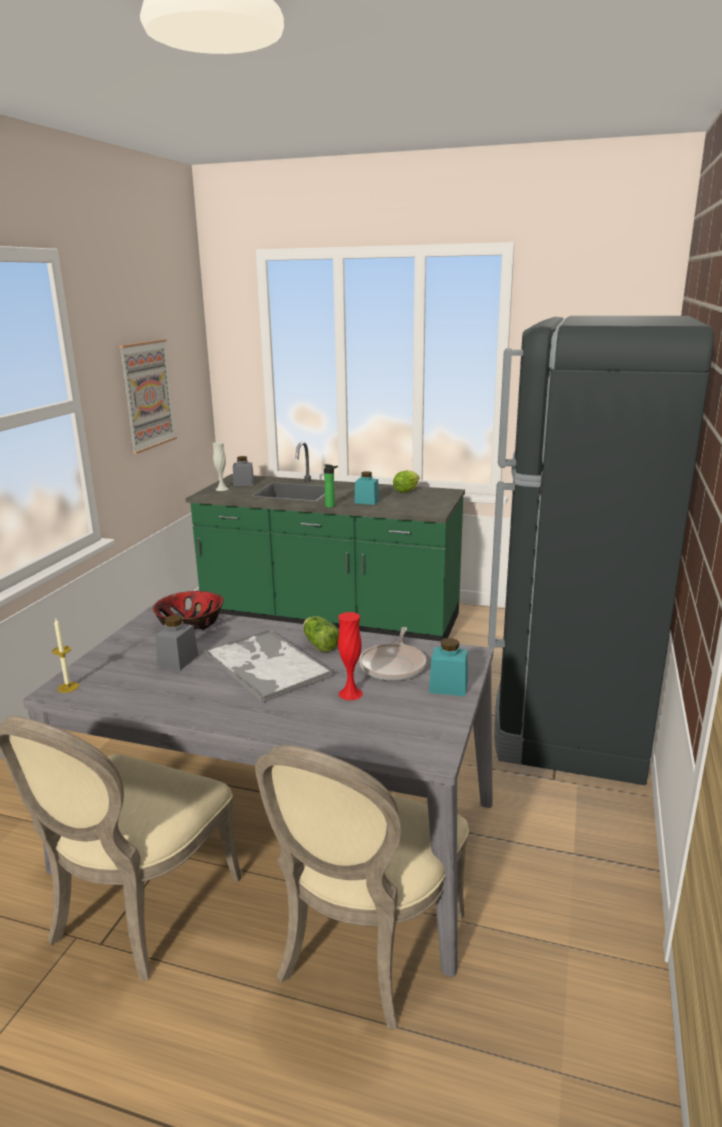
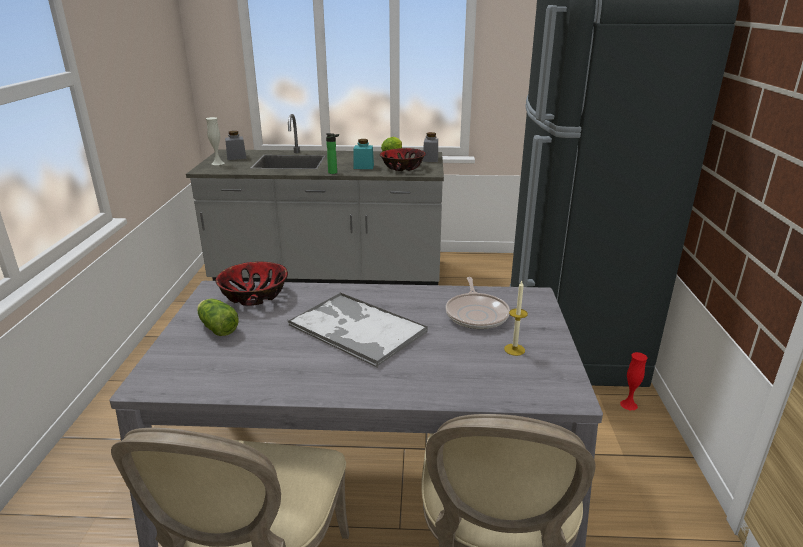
camera: 15 degrees left, 5 degrees up
candle [52,619,79,693] -> candle moved to [504,281,528,356]
picture [119,339,177,454] -> none
grey jar [155,615,198,671] -> grey jar moved to [423,132,438,162]
green counter [185,441,465,641] -> grey counter [186,114,444,285]
lettuce [303,616,339,652] -> lettuce moved to [197,299,239,336]
red vase [338,612,363,700] -> red vase moved to [620,352,647,410]
turquoise jar [429,638,468,696] -> none
none -> bowl [380,148,426,171]

